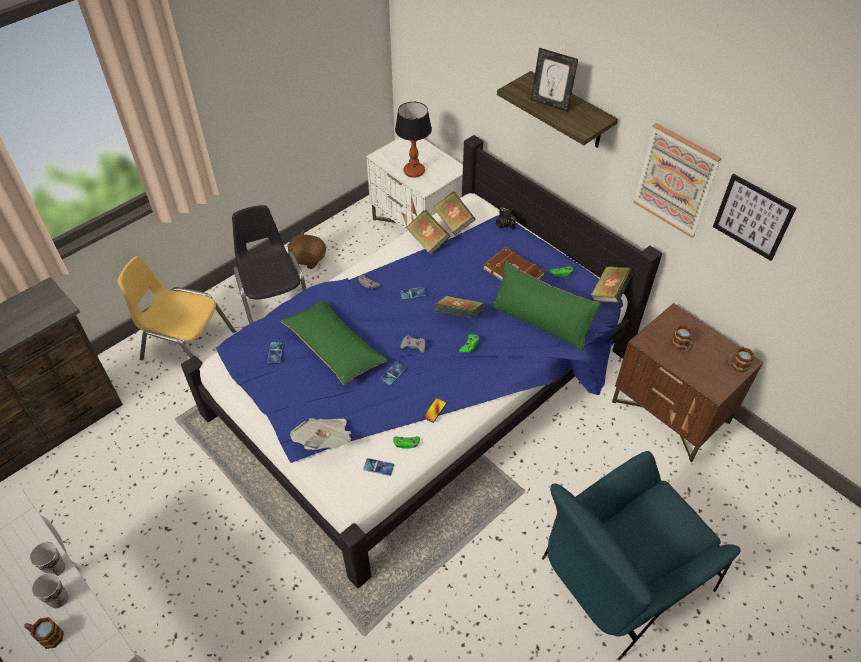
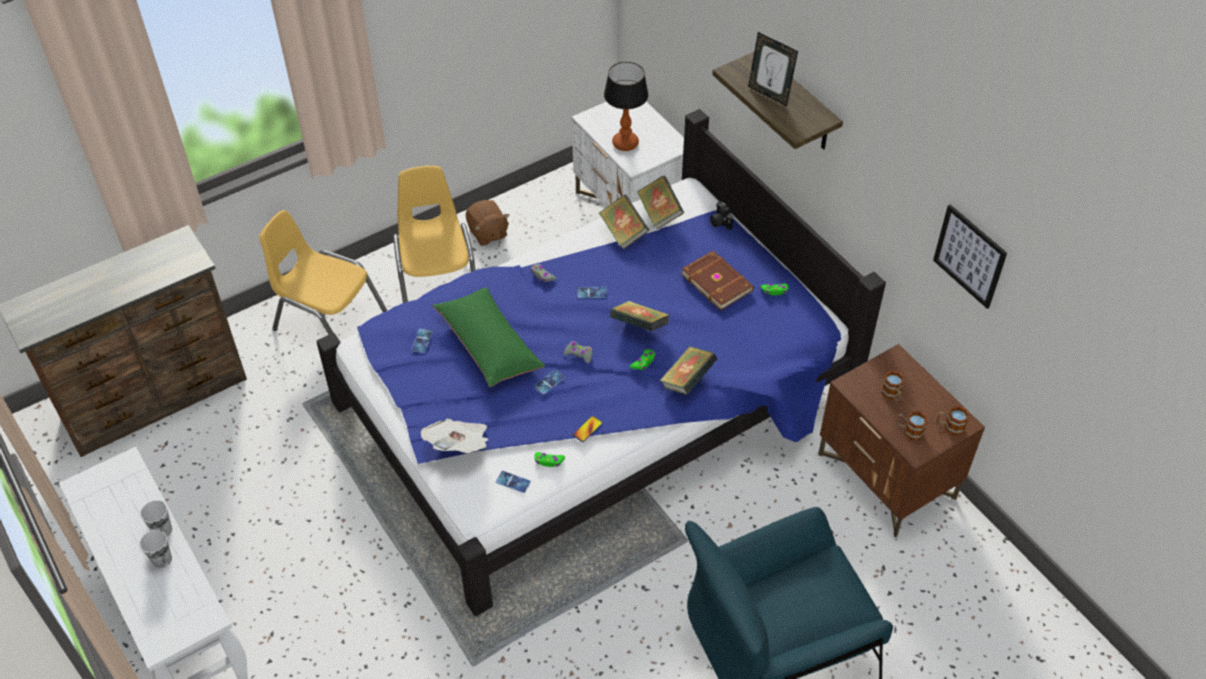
camera: 10 degrees right, 0 degrees up
mug [24,617,64,649] -> mug moved to [897,411,928,440]
black chair [232,205,306,324] -> yellow chair [393,166,476,303]
brown plush toy [287,231,326,269] -> brown plush toy turned 150 degrees counterclockwise [466,200,510,246]
green pillow [491,261,601,351] -> none
book [591,266,633,303] -> book moved to [660,346,717,395]
picture [633,123,721,238] -> none

